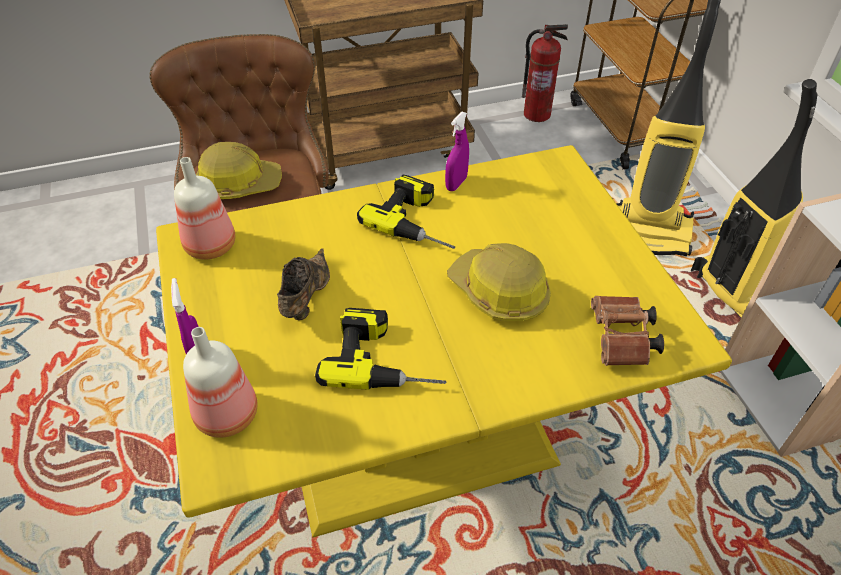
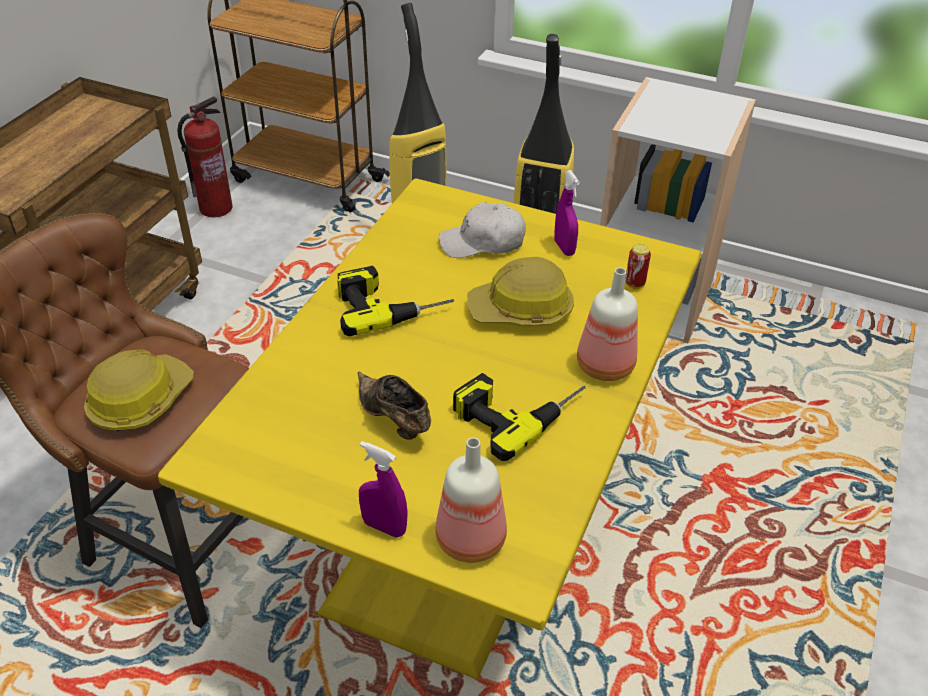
camera: 50 degrees left, 5 degrees down
bottle [174,157,235,260] -> bottle moved to [577,268,638,381]
purple spray bottle [445,112,469,191] -> purple spray bottle moved to [554,170,580,256]
brown binoculars [591,296,664,366] -> can [625,244,651,289]
none -> white cap [439,202,526,258]

